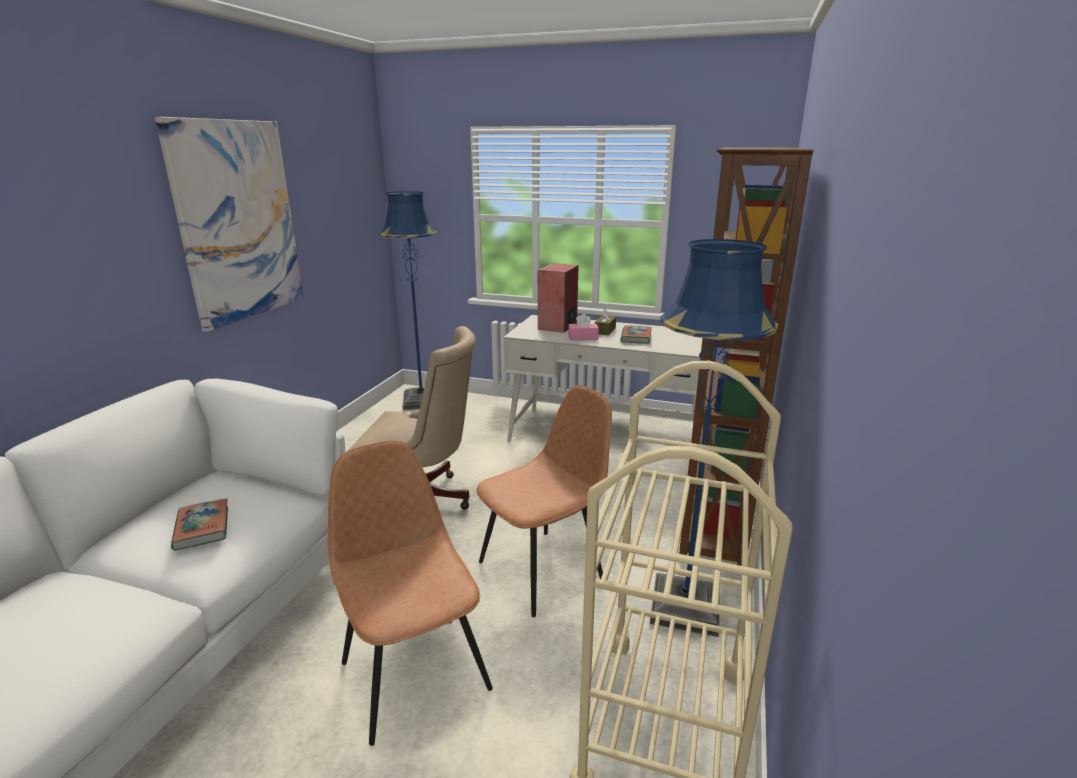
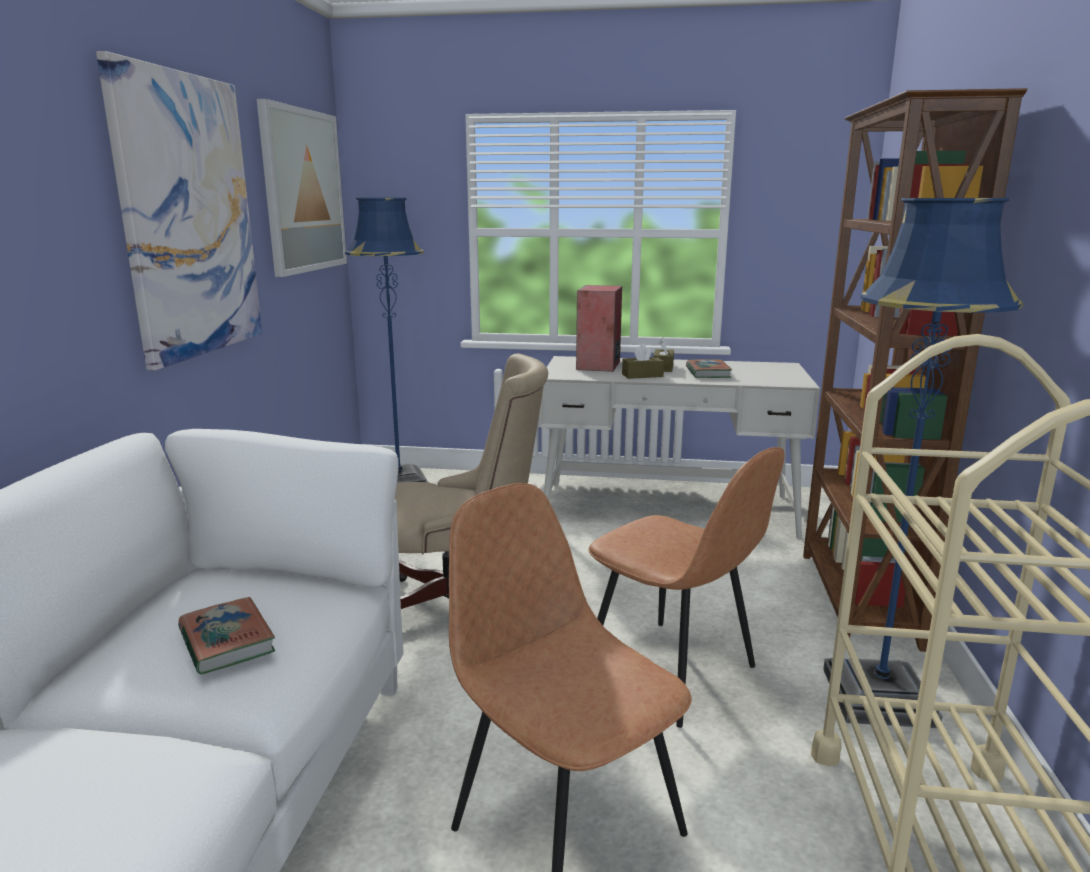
camera: 10 degrees left, 5 degrees down
brown chair [476,385,612,617] -> brown chair turned 90 degrees clockwise [588,447,784,728]
pink tissue box [568,314,599,340] -> brown tissue box [622,344,664,379]
none -> picture [257,99,347,277]

